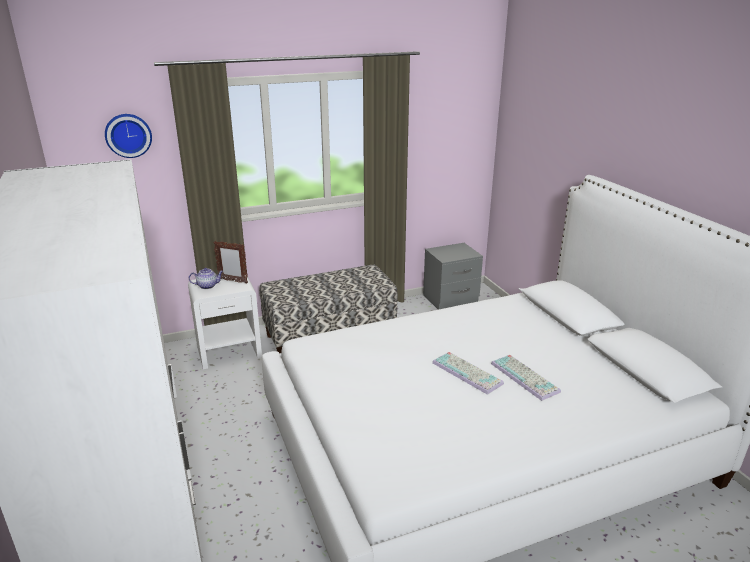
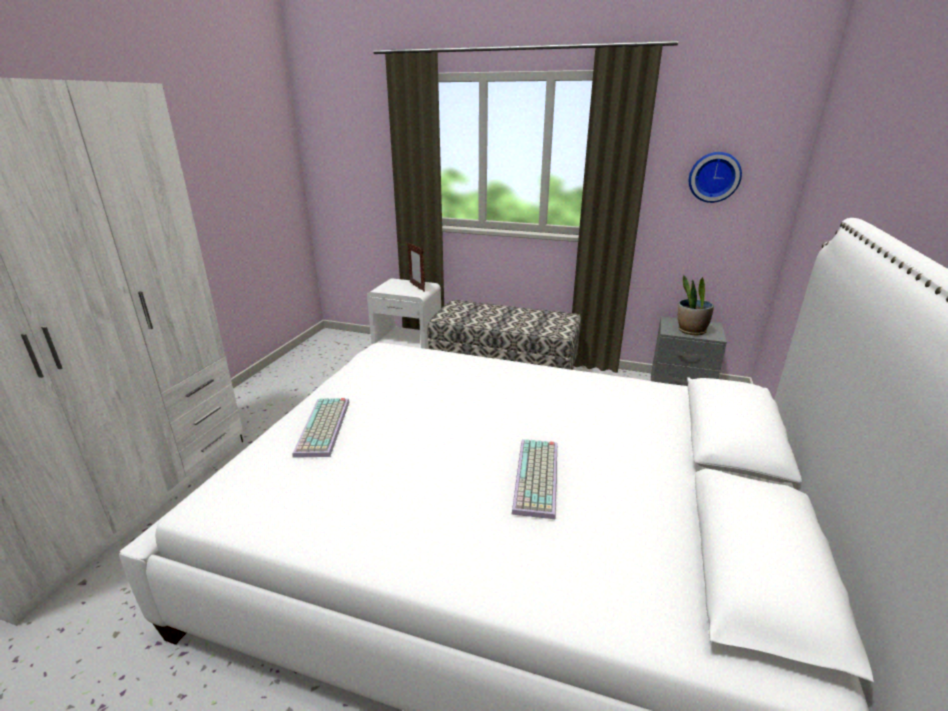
camera: 40 degrees right, 0 degrees up
wall clock [105,114,152,158] -> wall clock moved to [689,152,742,203]
teapot [189,268,223,289] -> none
keyboard [432,352,504,395] -> keyboard moved to [293,398,349,458]
none -> potted plant [678,275,714,335]

